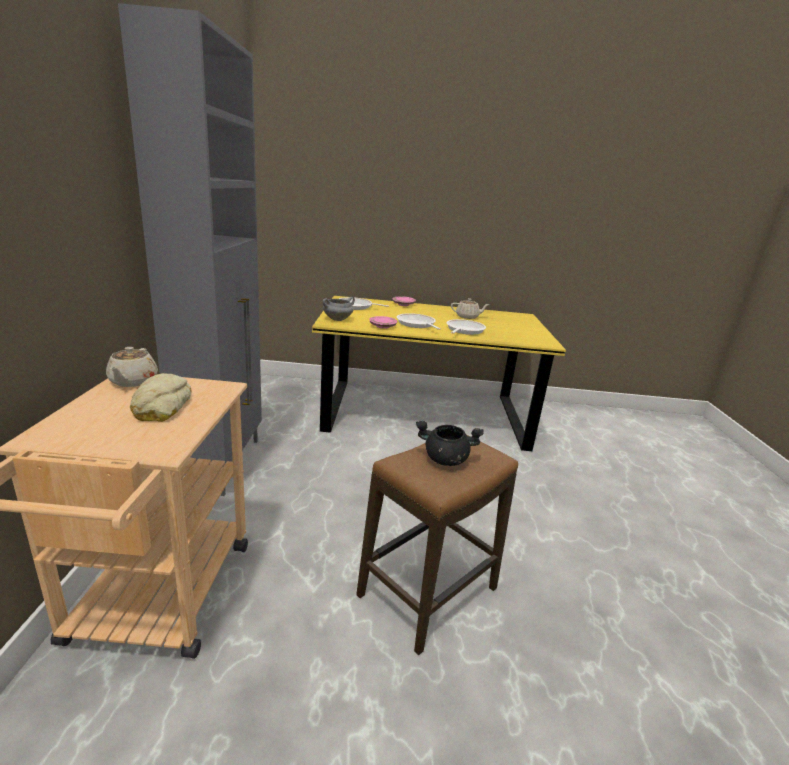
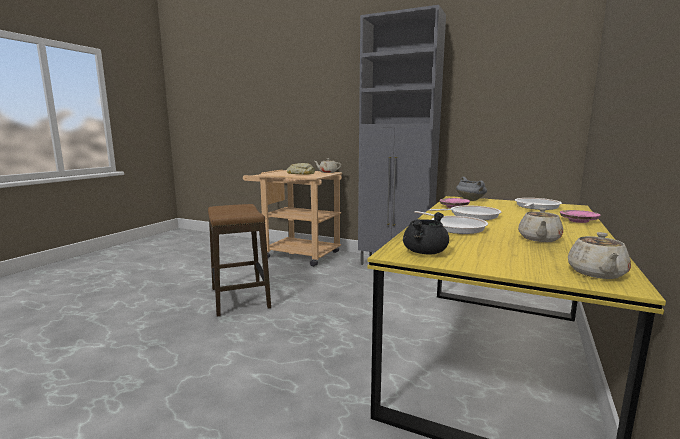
camera: 115 degrees right, 10 degrees down
black cooking pot [416,421,484,466] -> black cooking pot moved to [403,212,449,255]
none -> beige teapot [568,232,631,279]

